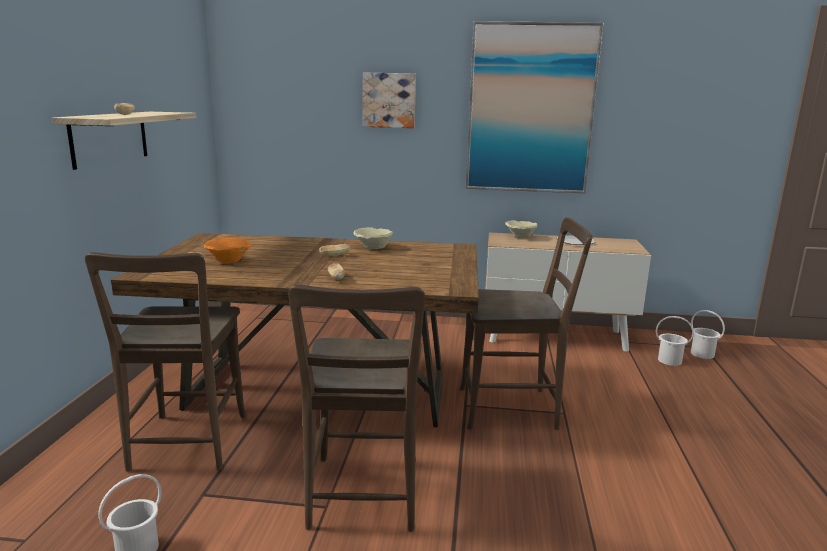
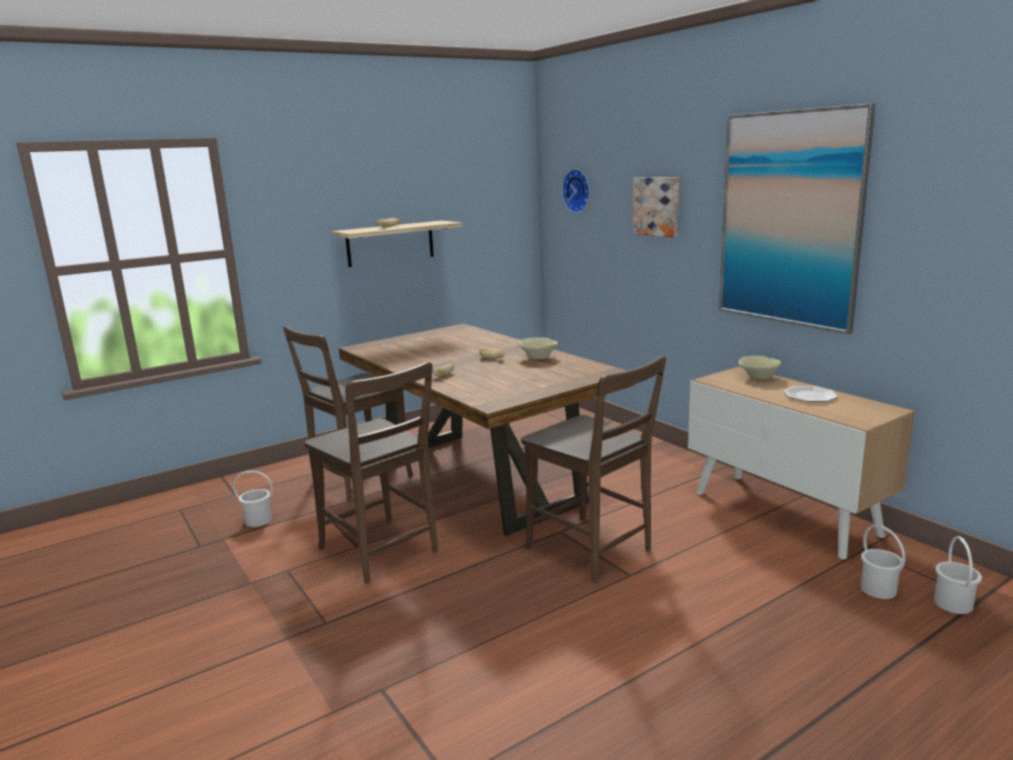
camera: 50 degrees right, 0 degrees up
orange bowl [204,238,252,263] -> none
brown chair [288,285,425,532] -> brown chair turned 90 degrees counterclockwise [304,362,438,584]
none -> wall clock [562,169,590,213]

